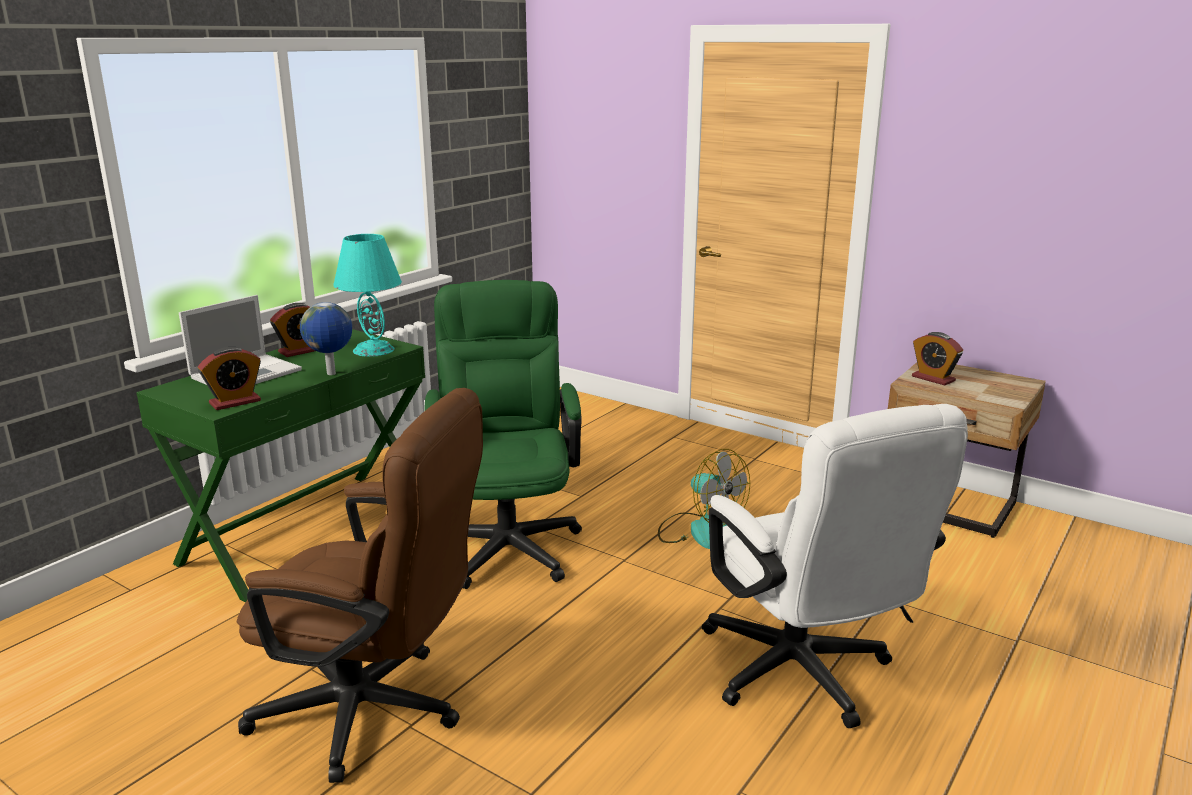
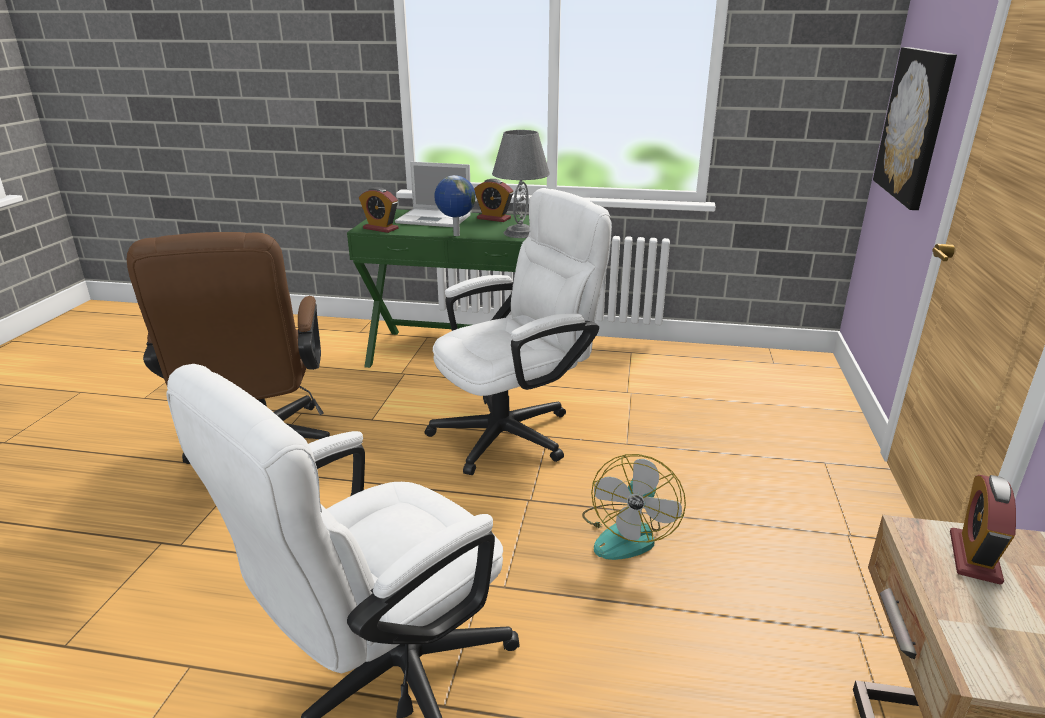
camera: 65 degrees right, 5 degrees up
turquoise table lamp [333,234,402,357] -> grey table lamp [492,130,550,238]
green office chair [425,280,582,589] -> white office chair [425,188,612,475]
none -> picture [873,47,957,210]

